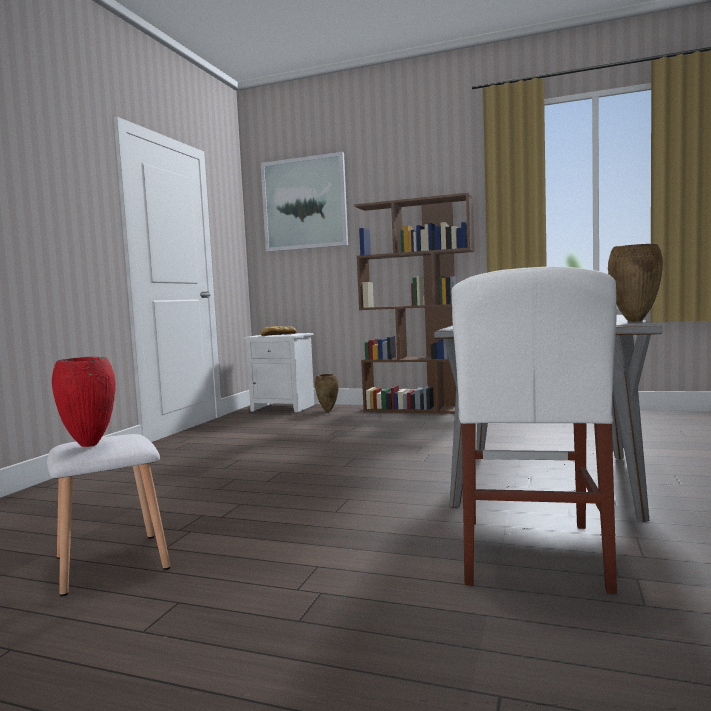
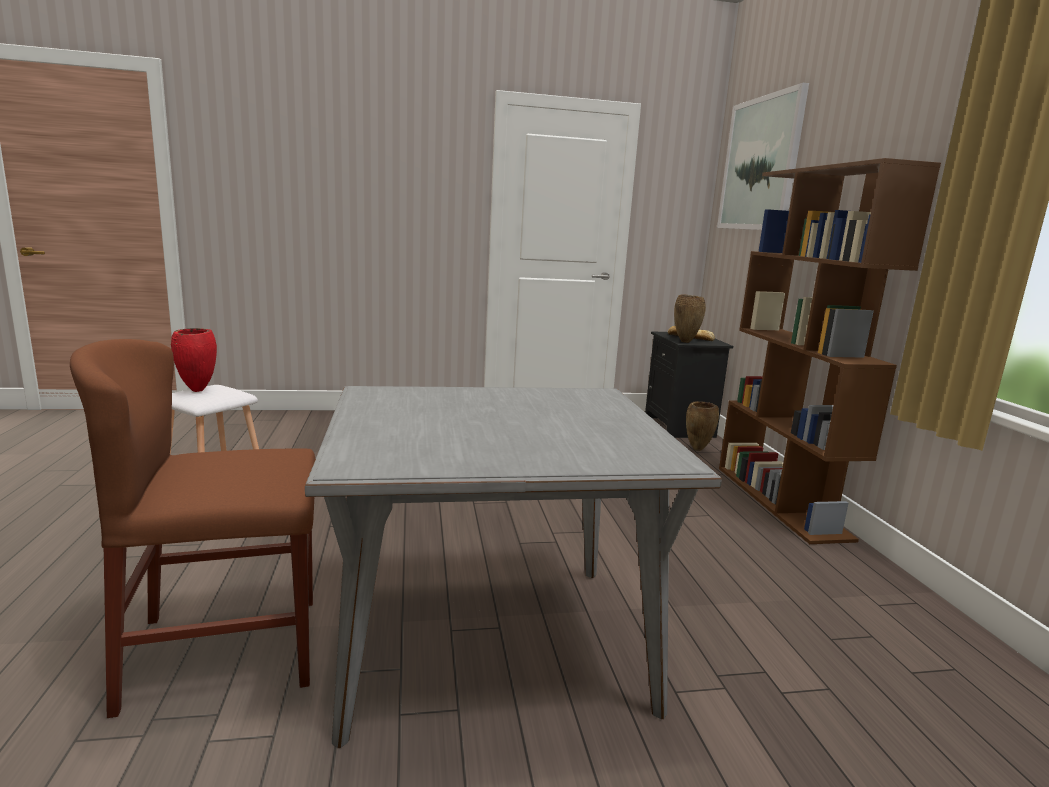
camera: 60 degrees right, 10 degrees up
white nightstand [243,333,315,413] -> black nightstand [645,331,733,438]
white chair [452,267,617,594] -> brown chair [70,339,315,718]
brown vase [608,244,663,322] -> brown vase moved to [674,294,706,343]

